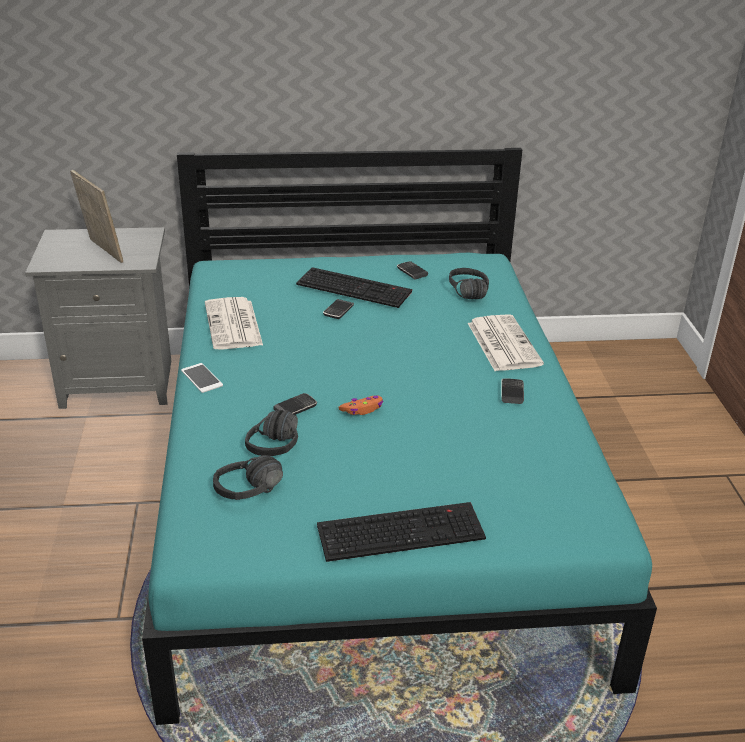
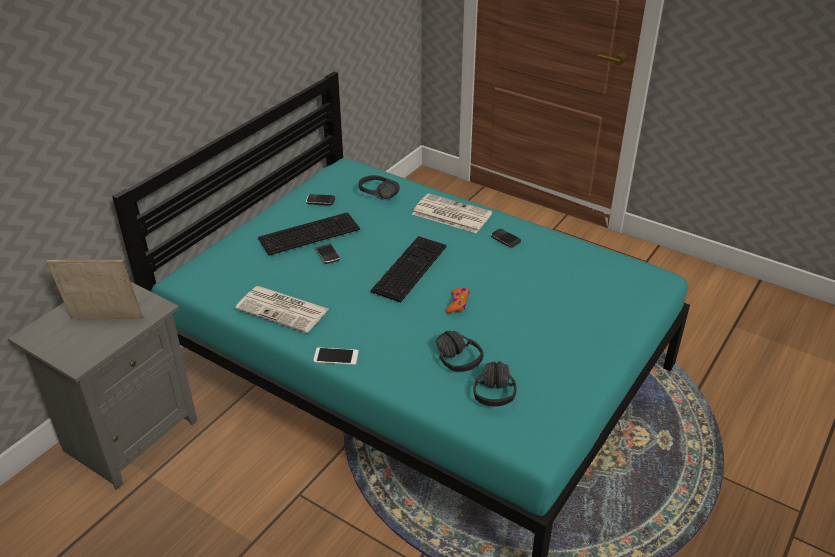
camera: 50 degrees left, 5 degrees up
phone [273,393,317,415] -> none
keyboard [317,502,486,562] -> keyboard moved to [371,236,447,302]

